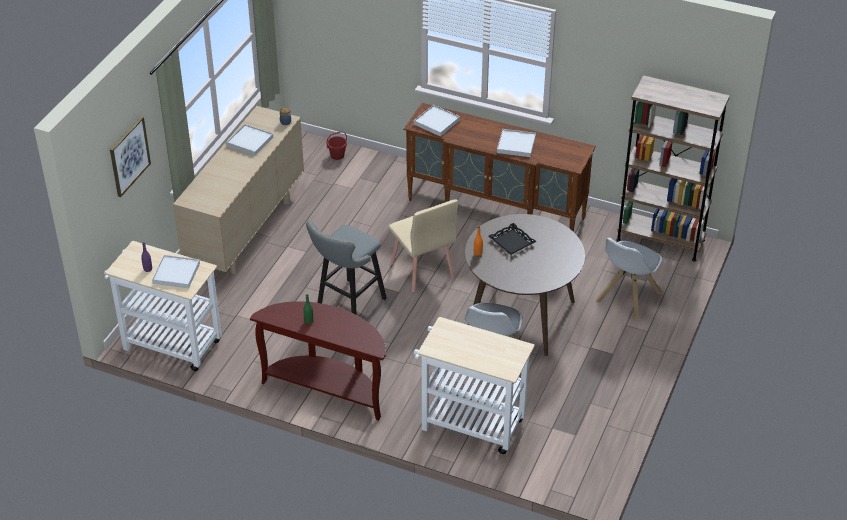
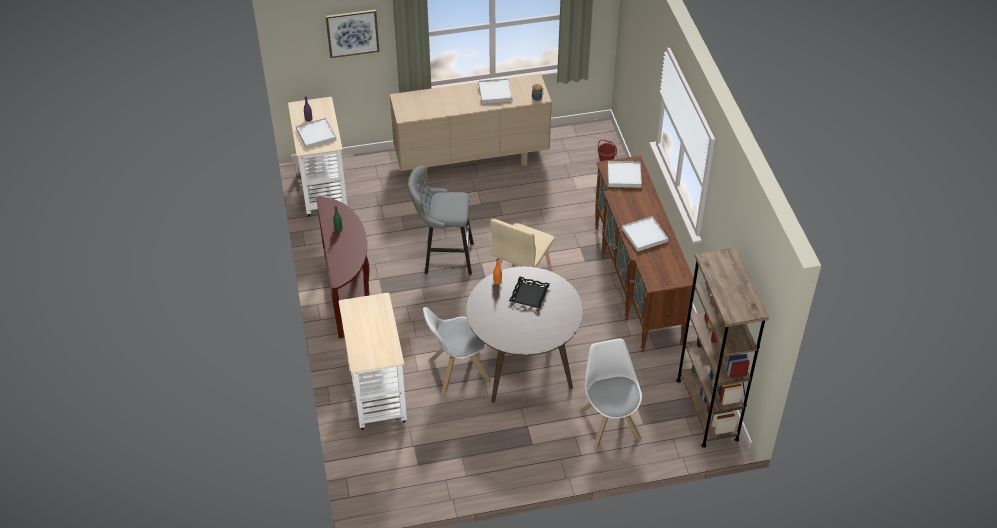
camera: 55 degrees right, 5 degrees up
chair [596,238,662,321] -> chair turned 75 degrees clockwise [580,338,642,449]

